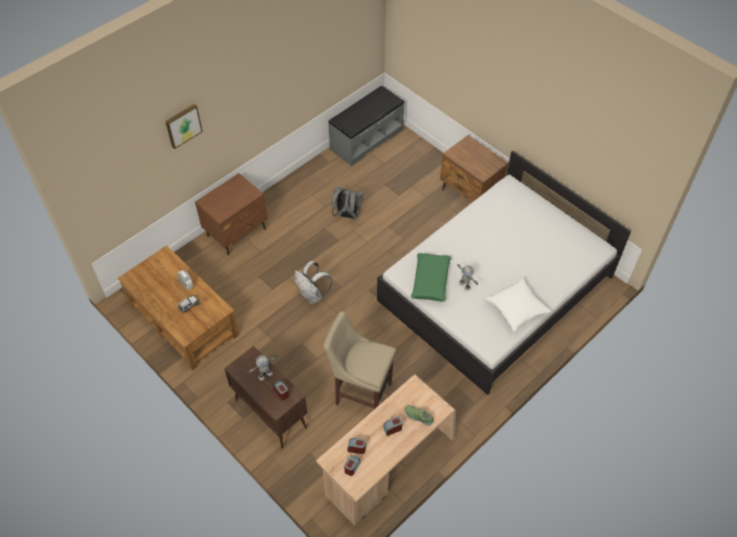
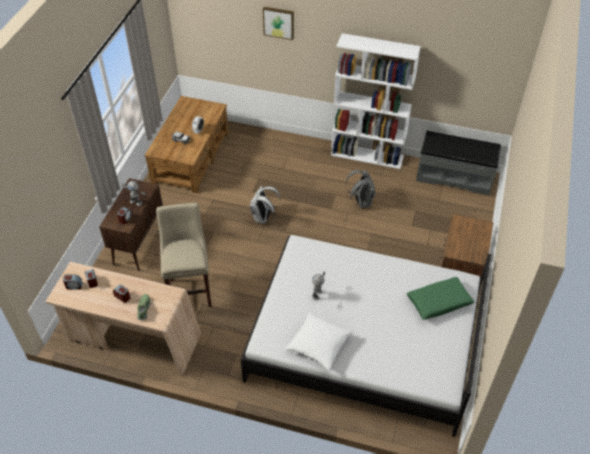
camera: 60 degrees right, 5 degrees down
brown nightstand [195,173,268,256] -> none
green pillow [411,253,451,301] -> green pillow moved to [407,277,475,320]
none -> white bookcase [331,33,421,169]

